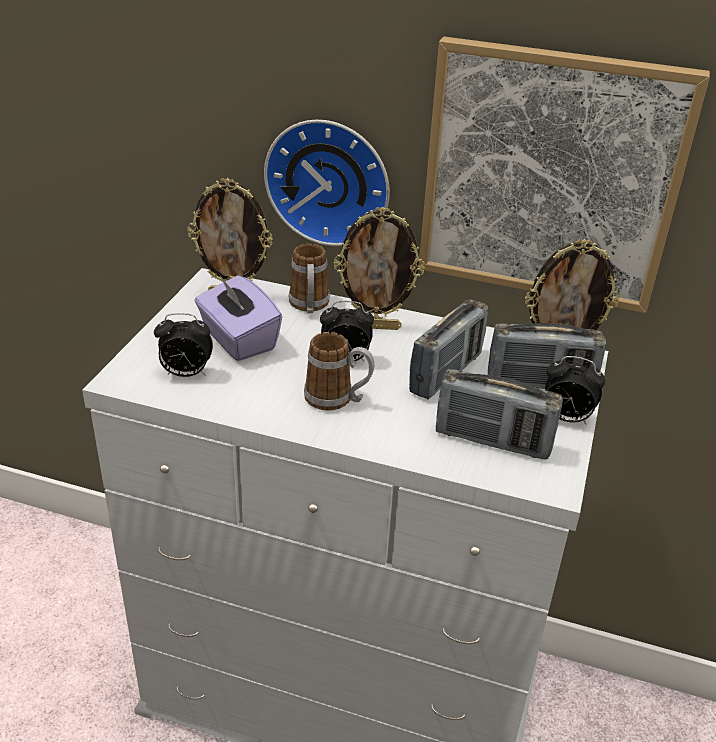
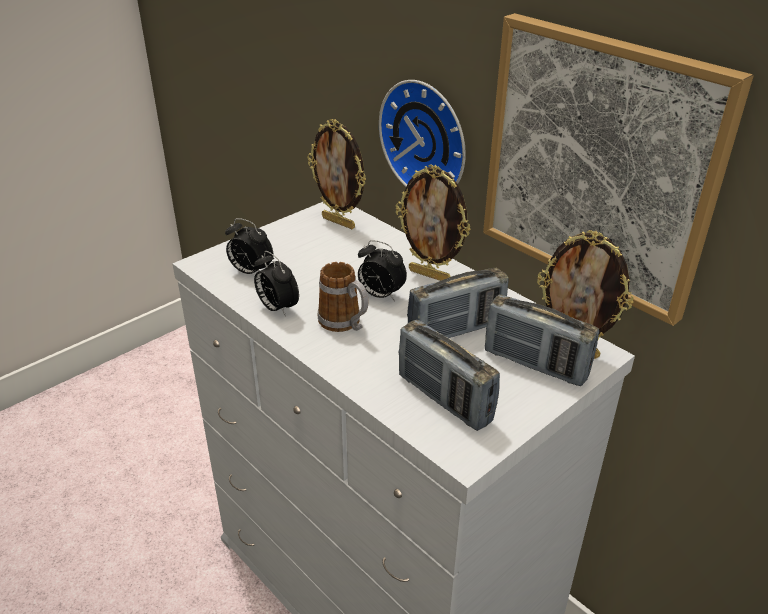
camera: 30 degrees right, 0 degrees up
purple tissue box [194,274,282,361] -> none
mug [289,244,330,313] -> none
alarm clock [545,356,605,425] -> alarm clock moved to [254,251,299,317]

